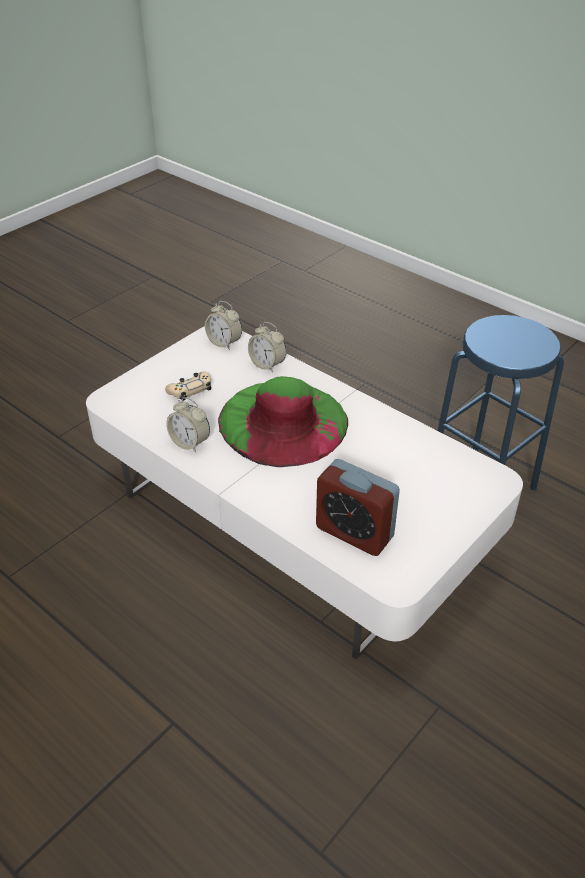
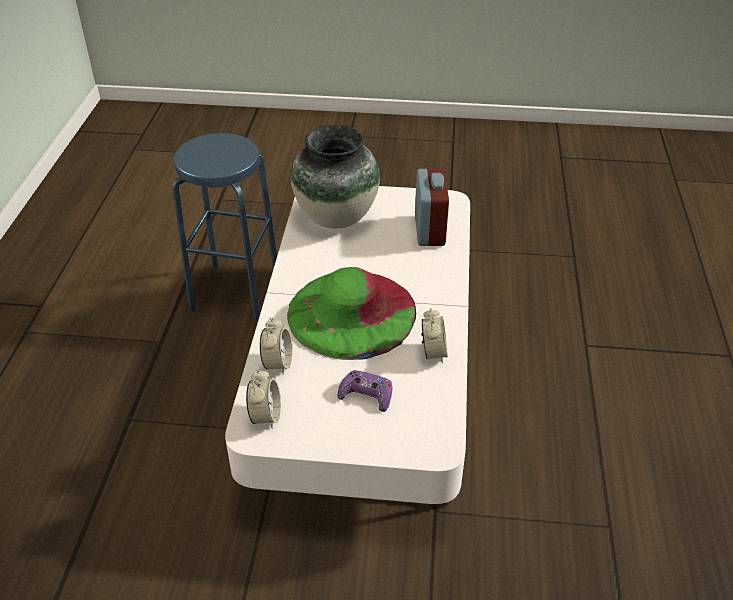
camera: 125 degrees left, 0 degrees up
beige game controller [165,372,211,401] -> purple game controller [337,370,392,412]
none -> vase [291,125,380,229]

